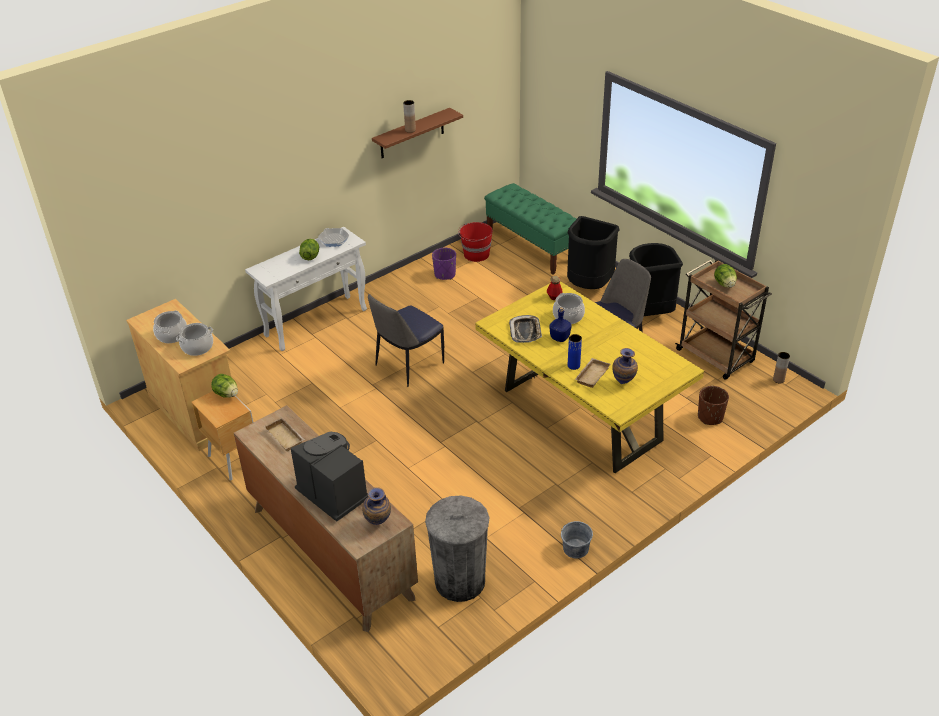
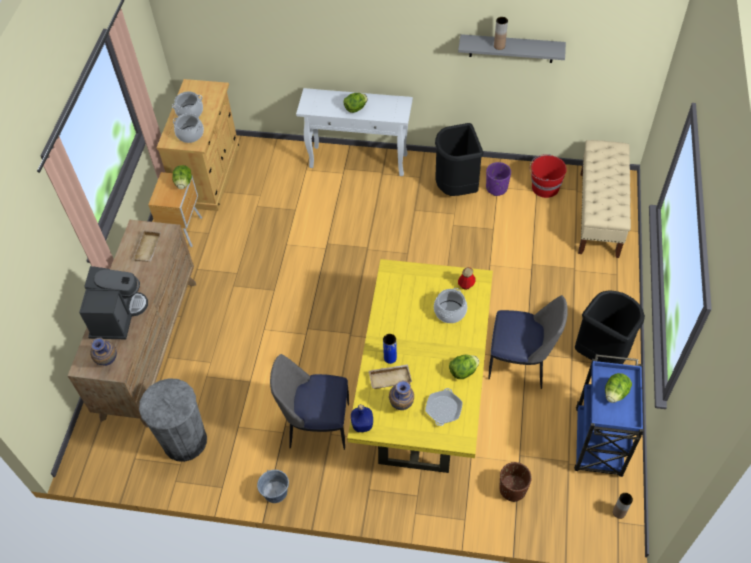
camera: 50 degrees right, 15 degrees up
frying pan [318,228,349,247] -> frying pan moved to [425,388,463,426]
chair [368,294,444,387] -> chair moved to [270,354,349,450]
brown shelf [372,108,463,158] -> grey shelf [458,34,566,63]
green bench [484,183,577,274] -> beige bench [578,140,631,258]
tray [509,315,542,343] -> none
blue bottle [549,307,572,342] -> blue bottle moved to [351,404,373,432]
black trash can [567,216,619,289] -> black trash can moved to [435,123,484,196]
brown cart [675,259,772,380] -> blue cart [574,355,644,477]
none -> lettuce [449,355,479,379]

